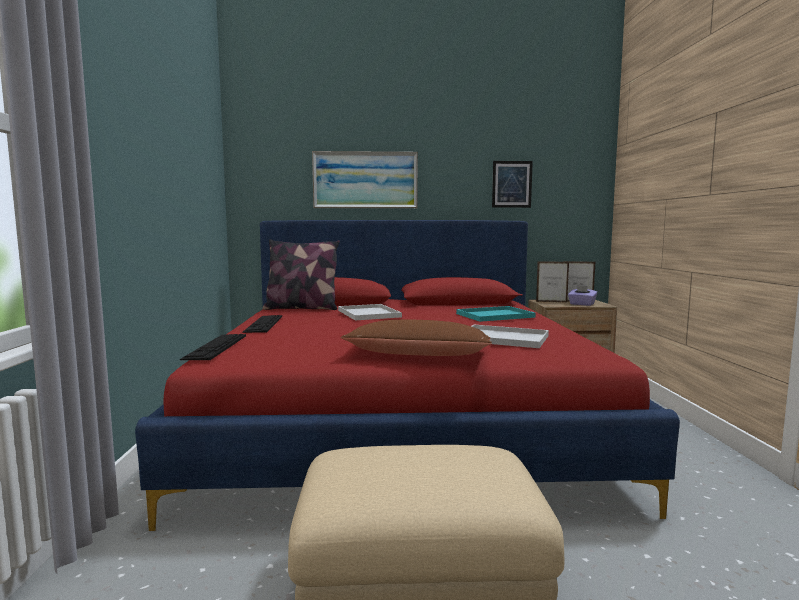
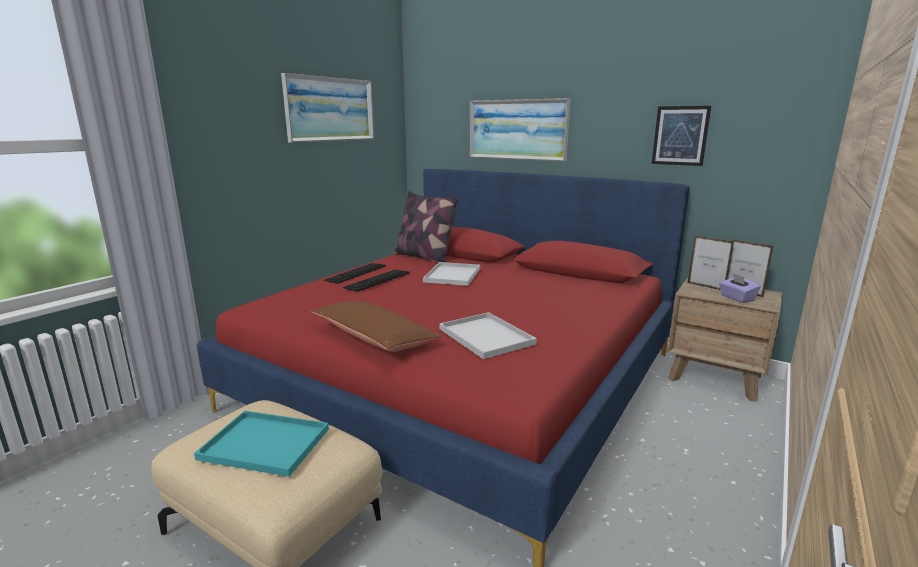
camera: 35 degrees right, 10 degrees up
keyboard [180,334,246,360] -> keyboard moved to [343,269,410,292]
turquoise tray [456,306,536,322] -> turquoise tray moved to [194,411,329,477]
none -> picture [281,73,374,143]

